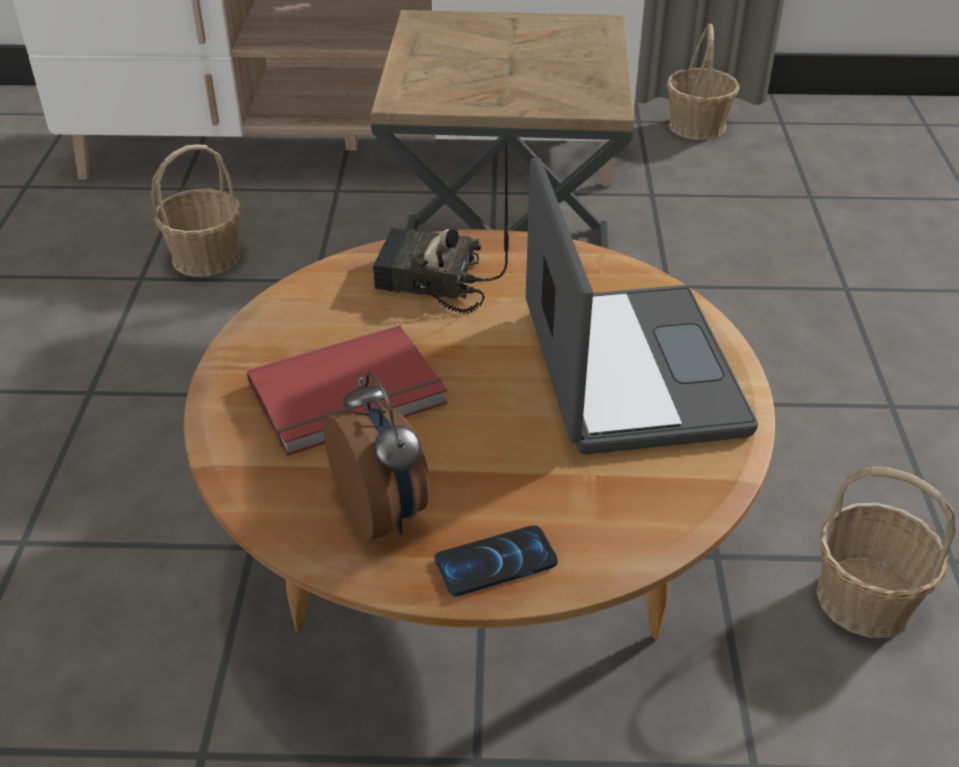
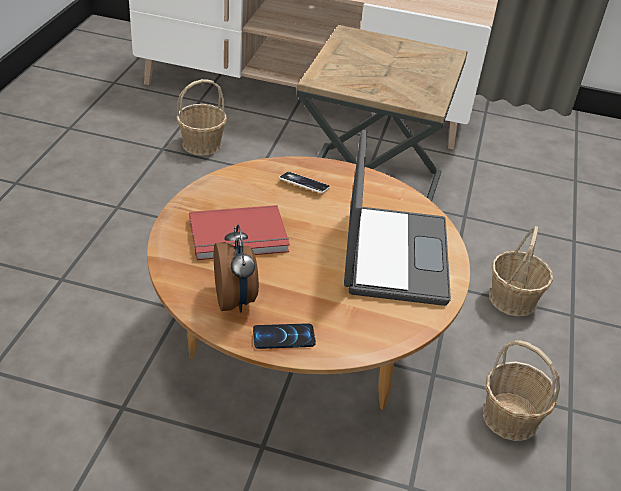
camera: 10 degrees right, 0 degrees up
radio [373,139,509,314] -> phone [279,172,330,193]
basket [666,24,740,140] -> basket moved to [489,226,553,317]

